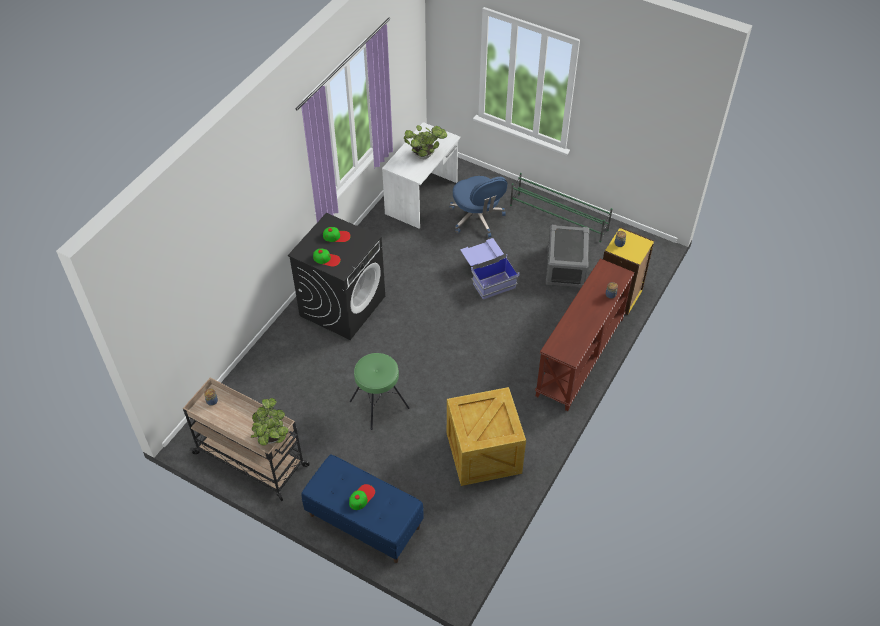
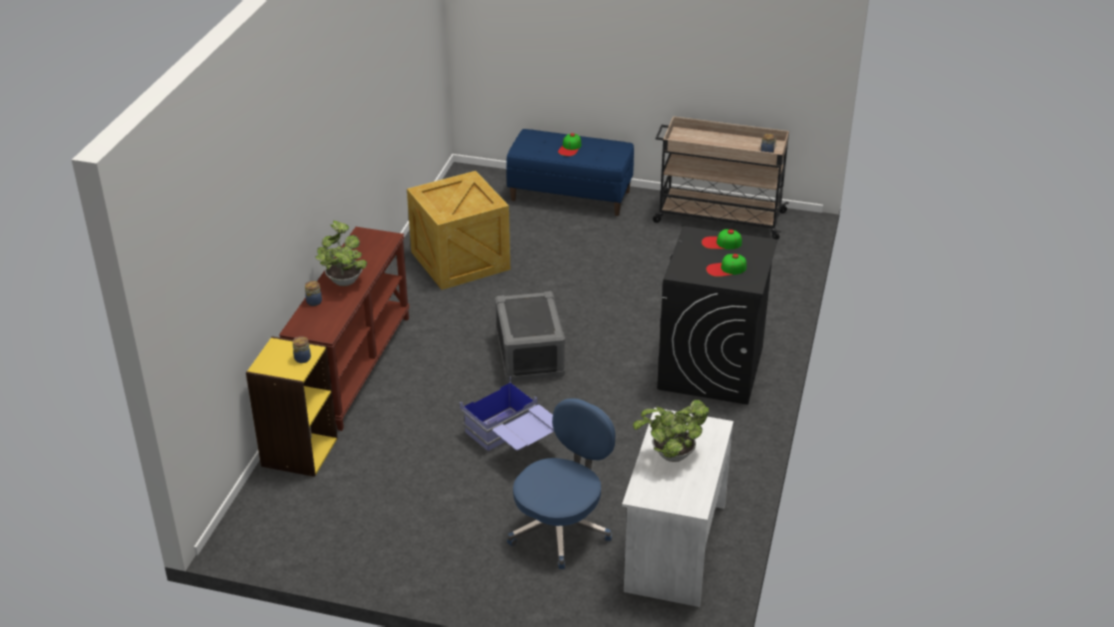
camera: 165 degrees right, 15 degrees down
potted plant [251,398,289,446] -> potted plant moved to [315,221,367,286]
green stool [350,353,410,430] -> none
blue office chair [449,176,507,238] -> blue office chair turned 75 degrees clockwise [507,398,615,569]
green shoe rack [510,173,612,242] -> none
grey storage box [546,225,589,288] -> grey storage box moved to [495,291,565,382]

